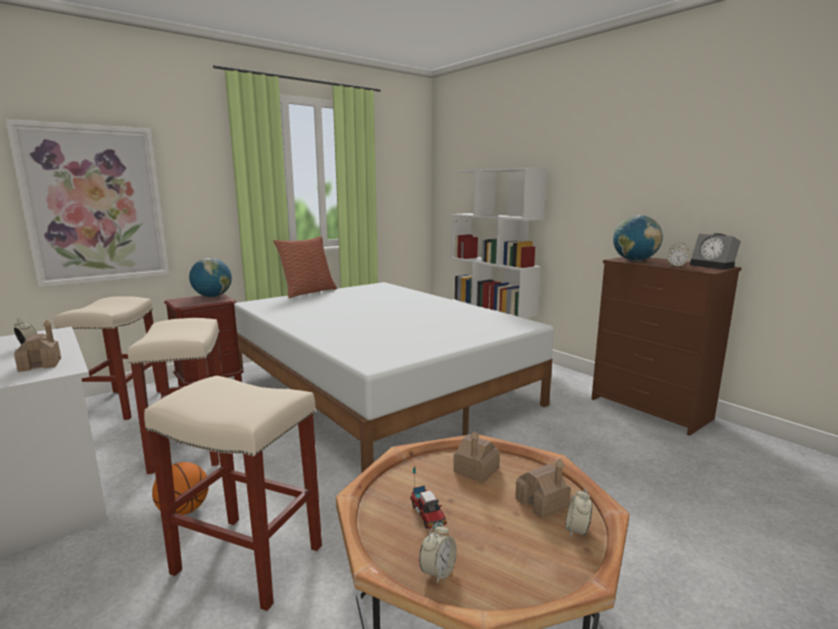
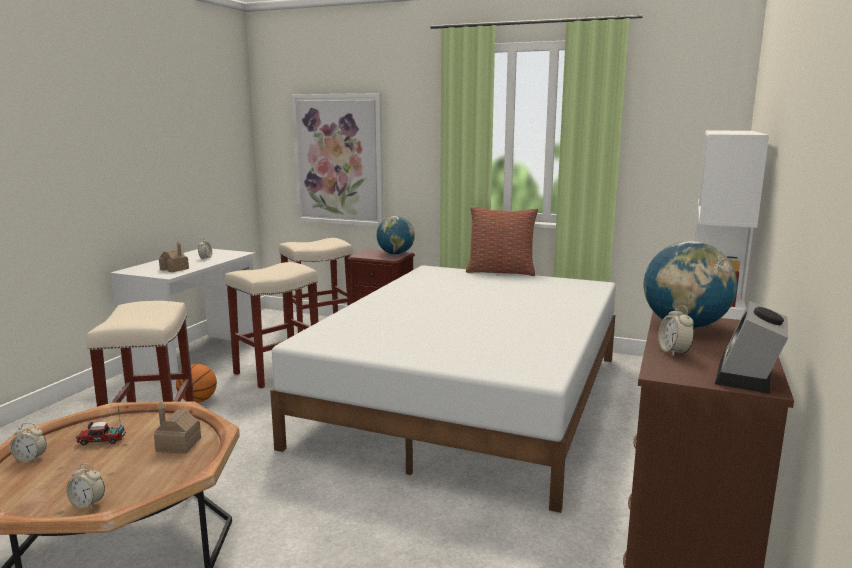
camera: 60 degrees right, 0 degrees up
toy truck [410,466,447,529] -> toy truck turned 45 degrees clockwise [75,407,126,445]
toy house [515,458,571,519] -> none
alarm clock [566,489,592,537] -> alarm clock turned 150 degrees counterclockwise [66,463,105,509]

